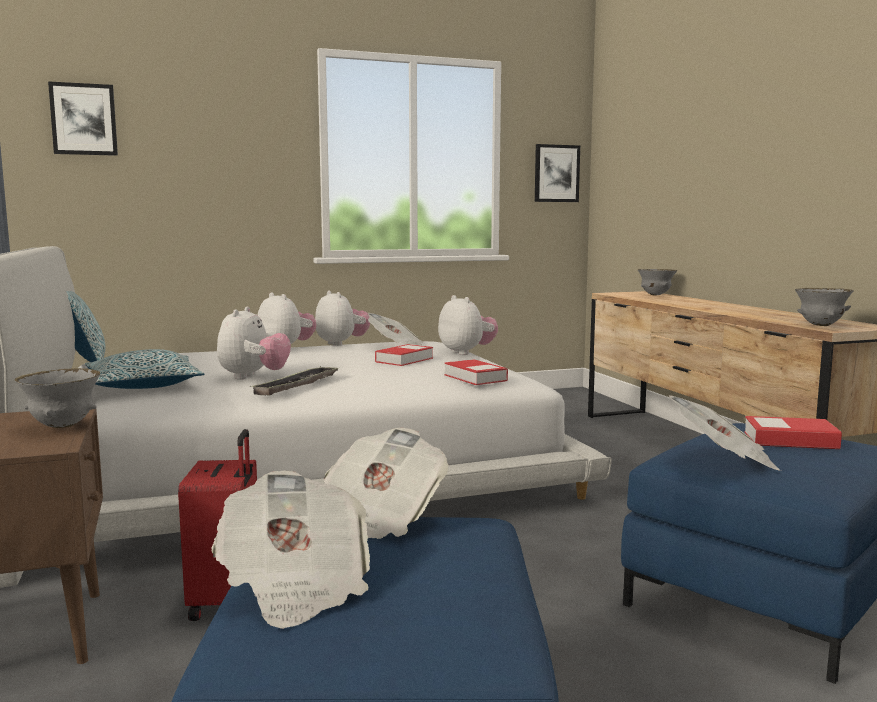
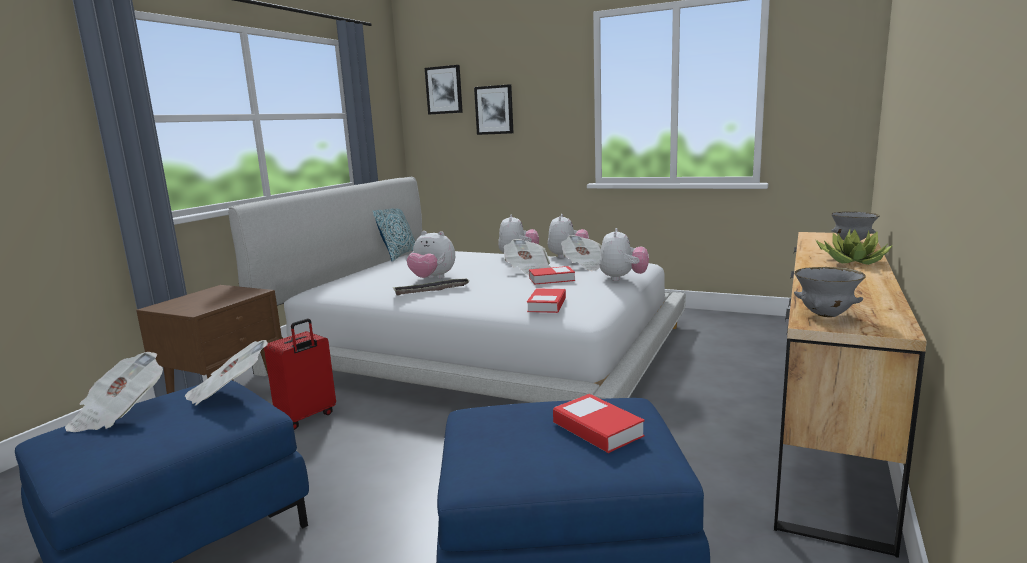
camera: 45 degrees right, 5 degrees up
grey bowl [15,368,100,428] -> none
pillow [85,349,204,389] -> none
plush toy [217,307,291,380] -> plush toy turned 60 degrees clockwise [407,231,455,279]
picture [535,144,580,202] -> picture moved to [474,84,514,135]
newspaper [669,395,781,471] -> newspaper moved to [503,239,551,275]
none -> potted plant [816,229,893,265]

